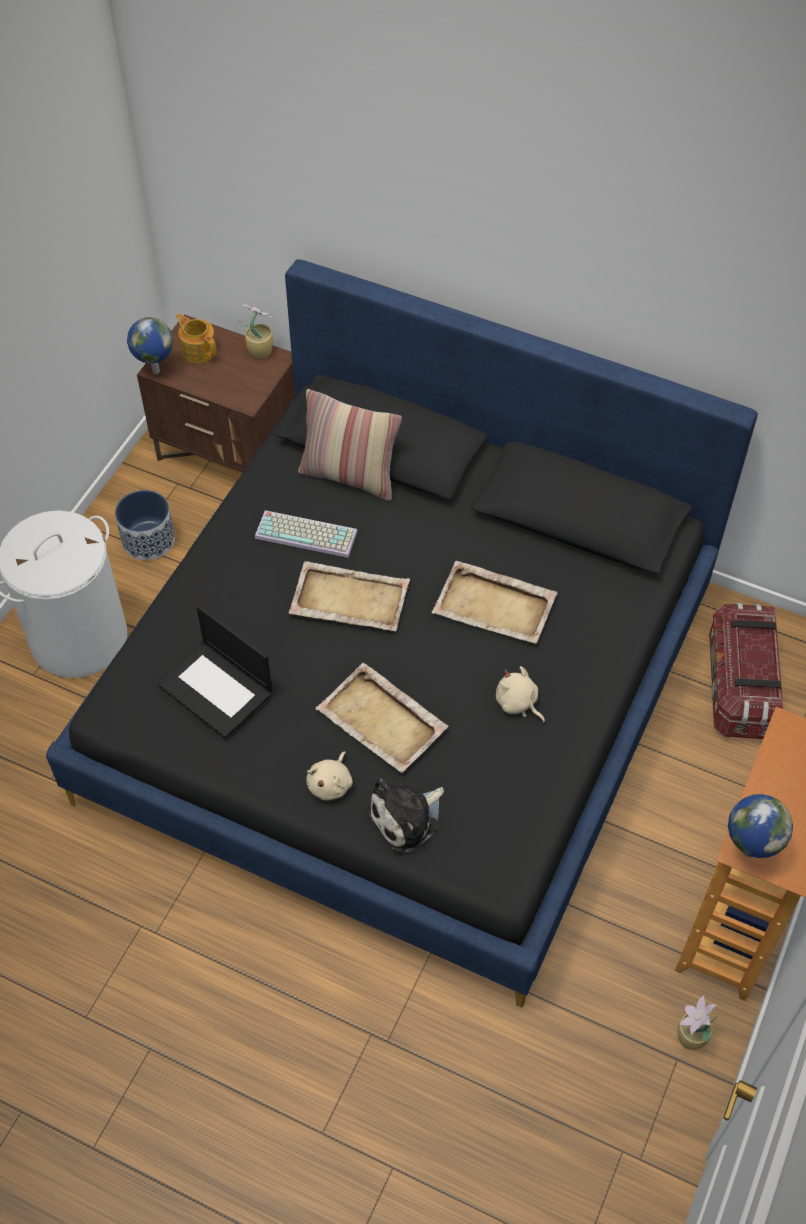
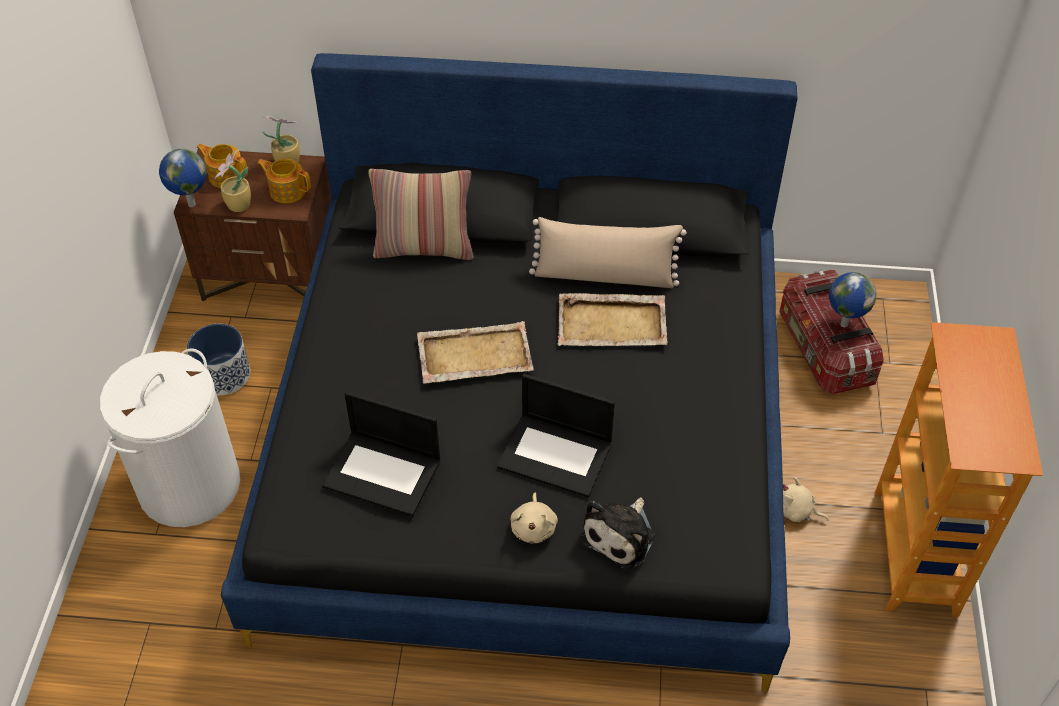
camera: 20 degrees left, 5 degrees down
keyboard [255,510,358,558] -> none
beige tray [316,663,448,773] -> laptop [497,373,615,498]
beige plush toy [496,666,545,723] -> beige plush toy moved to [783,477,829,522]
potted plant [677,996,719,1050] -> potted plant moved to [215,150,251,212]
globe [728,794,793,858] -> globe moved to [829,272,876,327]
none -> teapot [257,159,311,203]
none -> beige pillow [529,217,687,288]

